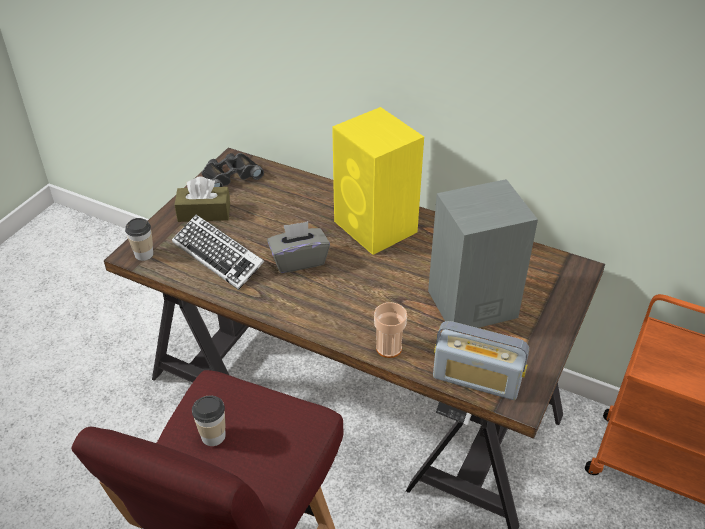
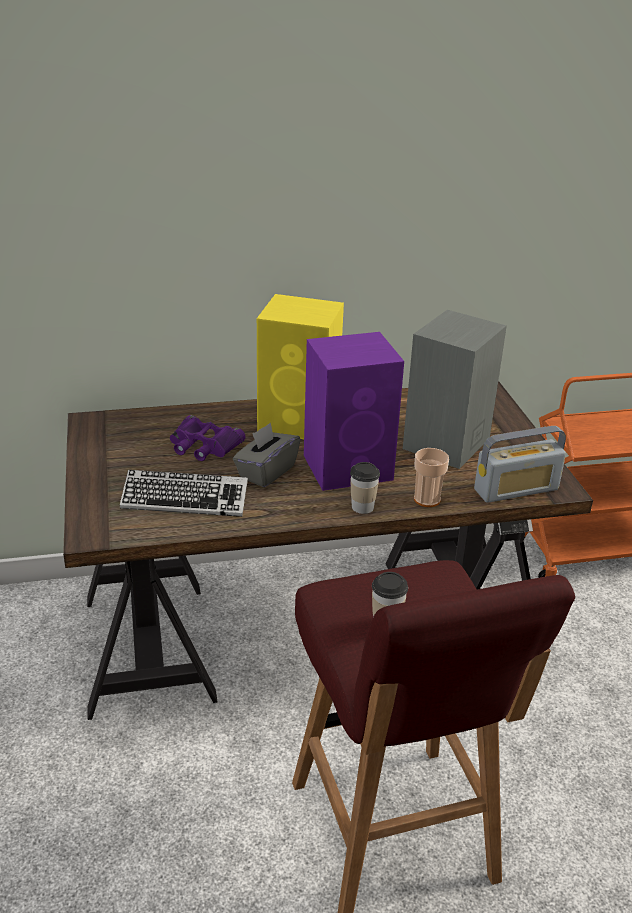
camera: 40 degrees left, 10 degrees down
cup [125,218,153,261] -> cup moved to [350,462,380,514]
brown tissue box [174,176,230,222] -> none
black binoculars [202,153,264,187] -> none
none -> purple binoculars [170,415,245,461]
none -> purple speaker [304,332,404,491]

